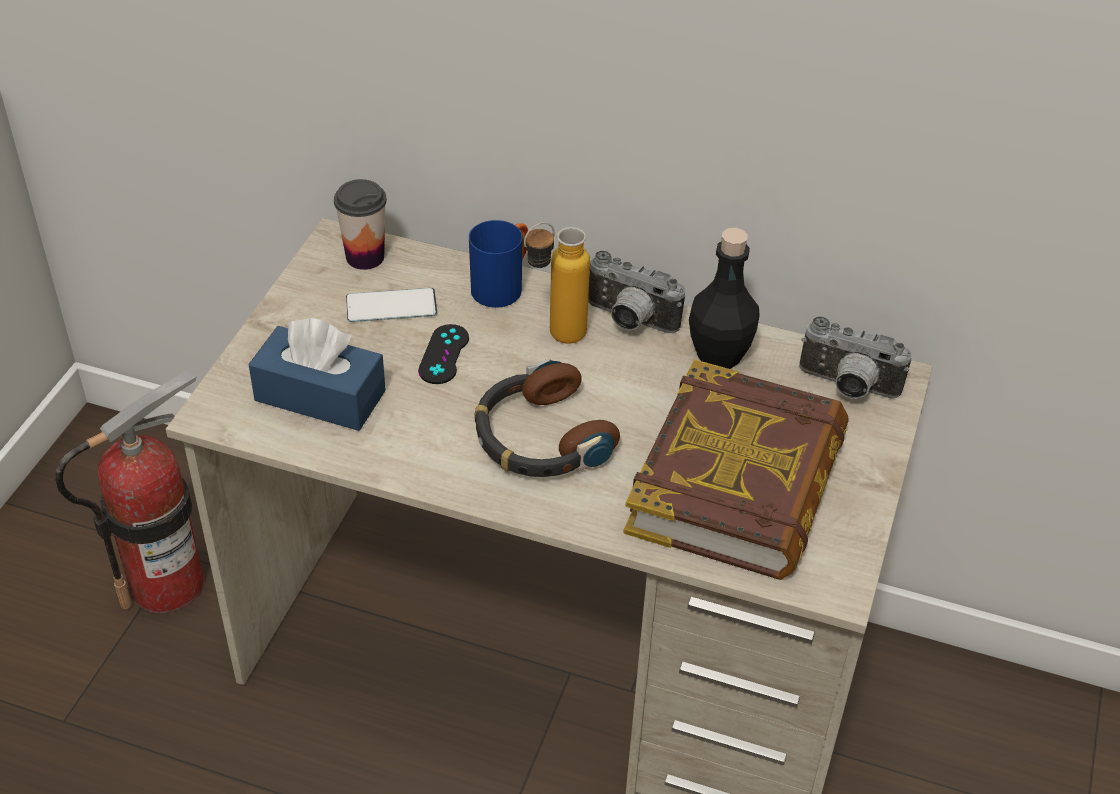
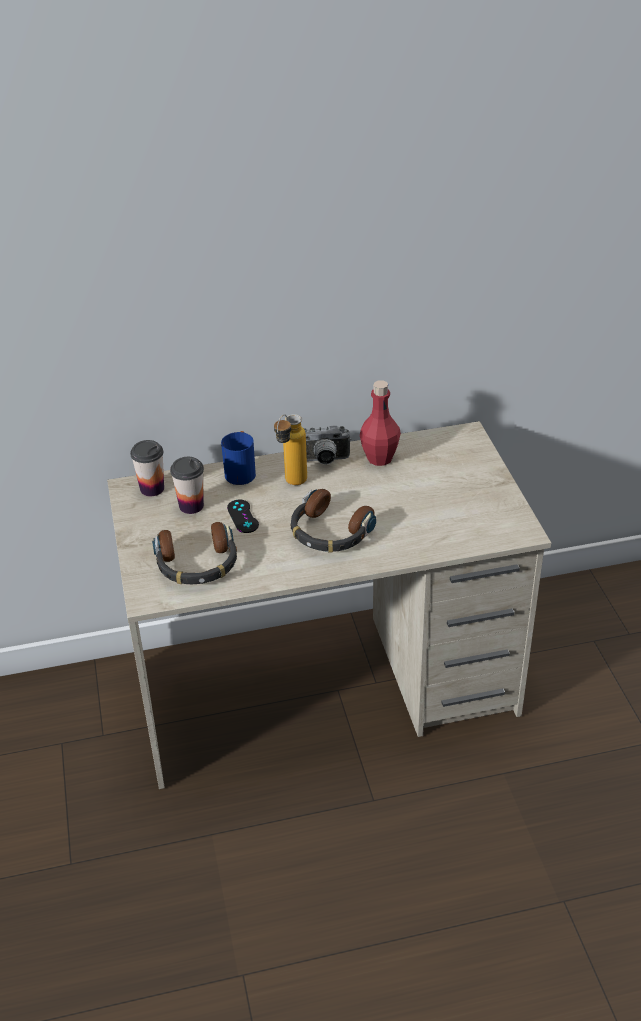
camera: 30 degrees left, 5 degrees down
fire extinguisher [55,369,204,614] -> none
blue tissue box [248,318,386,431] -> headphones [152,522,237,585]
phone [346,288,438,322] -> cup [170,457,204,514]
book [623,359,849,580] -> none
black bottle [689,228,760,369] -> red bottle [360,380,401,466]
camera [799,316,912,399] -> none

